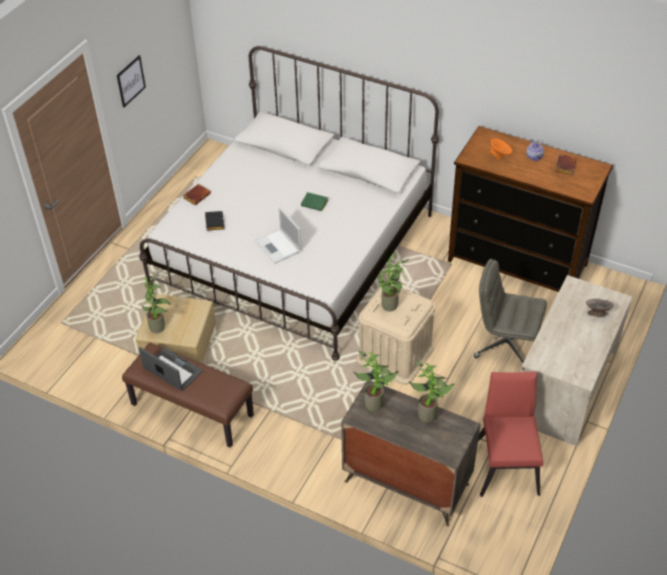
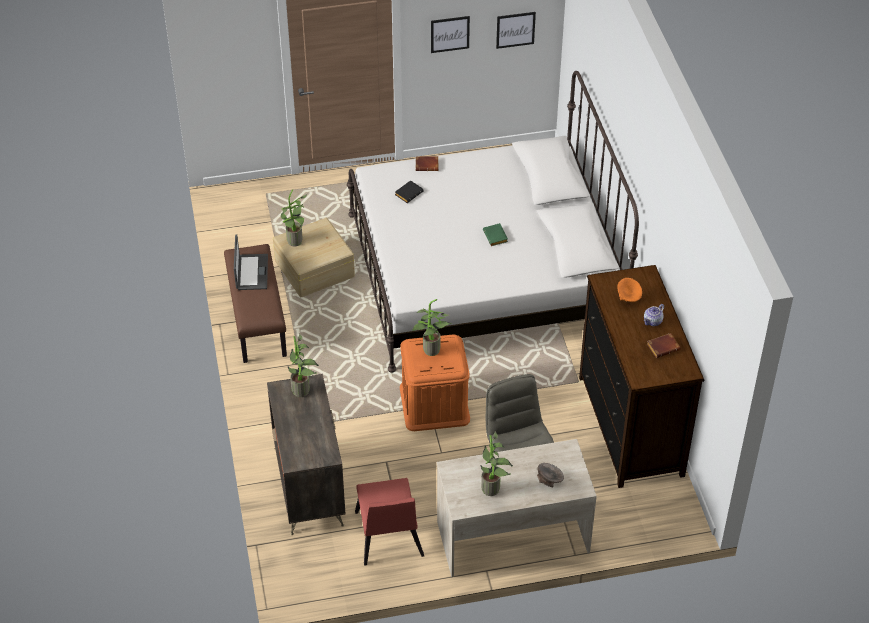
camera: 50 degrees right, 0 degrees up
laptop [255,207,302,264] -> none
beige storage box [356,284,436,385] -> orange storage box [400,335,470,431]
potted plant [409,361,455,422] -> potted plant moved to [480,431,513,496]
red chair [478,371,544,497] -> red chair turned 120 degrees clockwise [355,478,424,566]
none -> picture [496,12,536,49]

